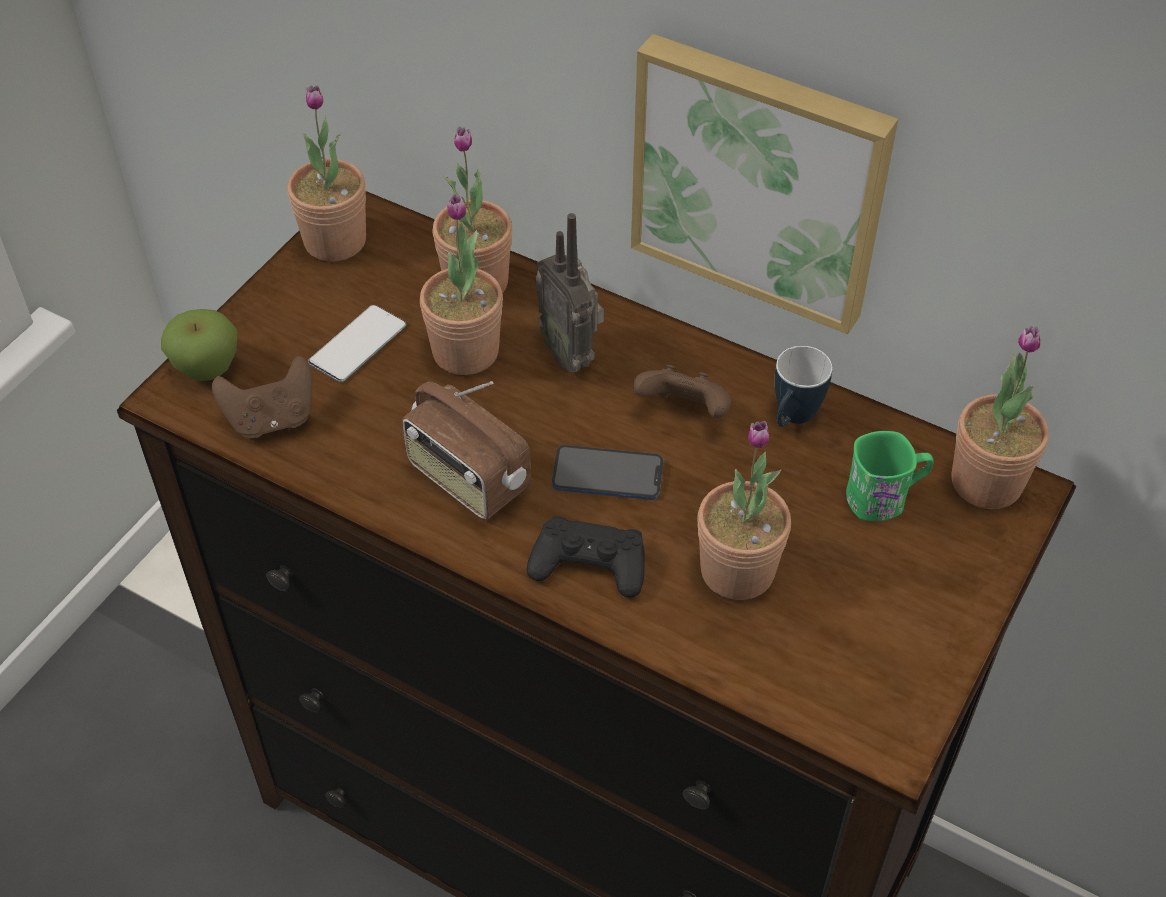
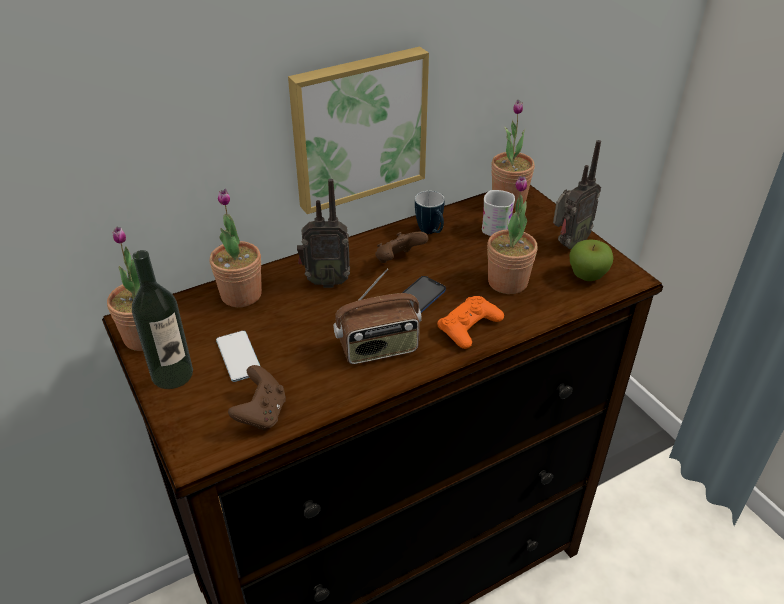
camera: 60 degrees left, 10 degrees down
apple [161,309,237,381] -> apple moved to [569,239,613,281]
potted plant [420,194,503,375] -> none
black game controller [526,516,645,597] -> orange game controller [437,296,504,349]
green mug [846,431,934,521] -> white mug [482,190,515,236]
none -> bottle [132,250,193,389]
none -> radio [553,140,601,249]

